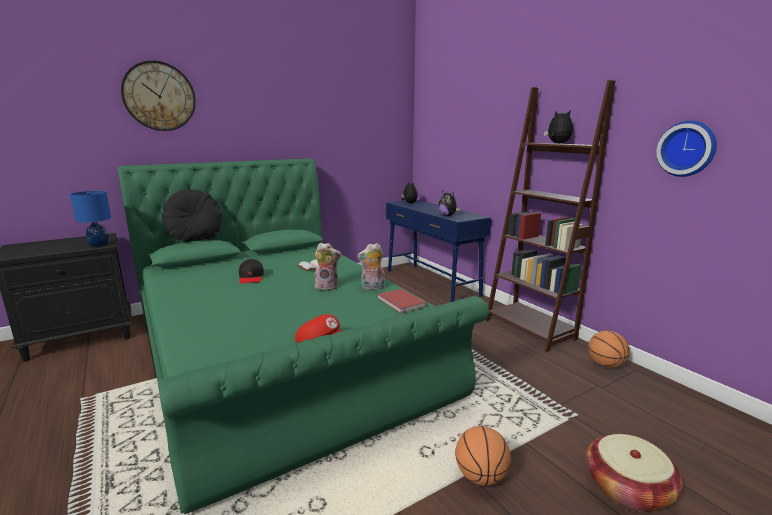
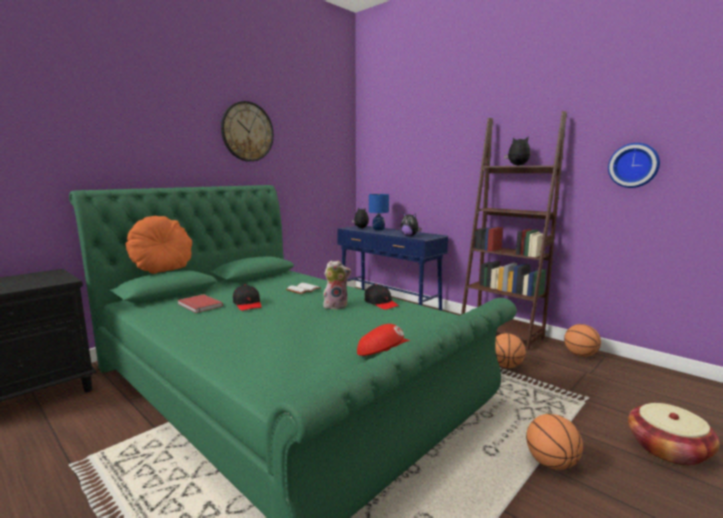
camera: 15 degrees left, 5 degrees down
blue table lamp [70,191,111,246] -> blue table lamp moved to [369,194,389,230]
wall clock [121,60,196,131] -> wall clock moved to [221,101,274,162]
black pillow [162,189,223,242] -> orange pillow [126,216,192,274]
plush toy [357,243,385,290] -> black cap [365,284,399,310]
red book [377,289,427,313] -> red book moved to [177,294,223,313]
none -> basketball [495,333,526,368]

